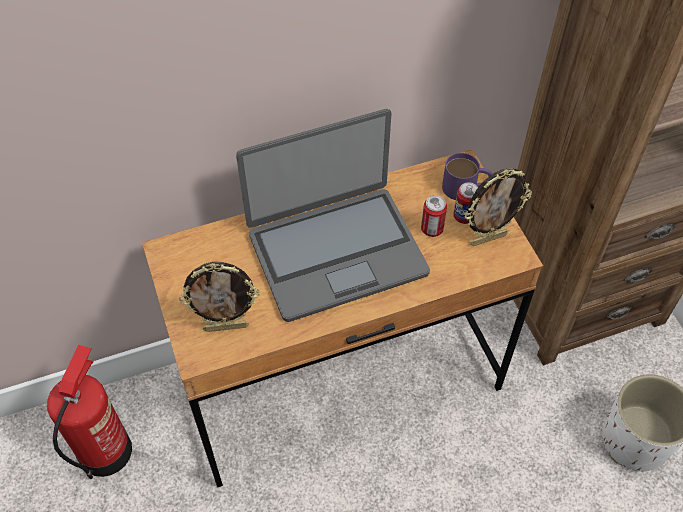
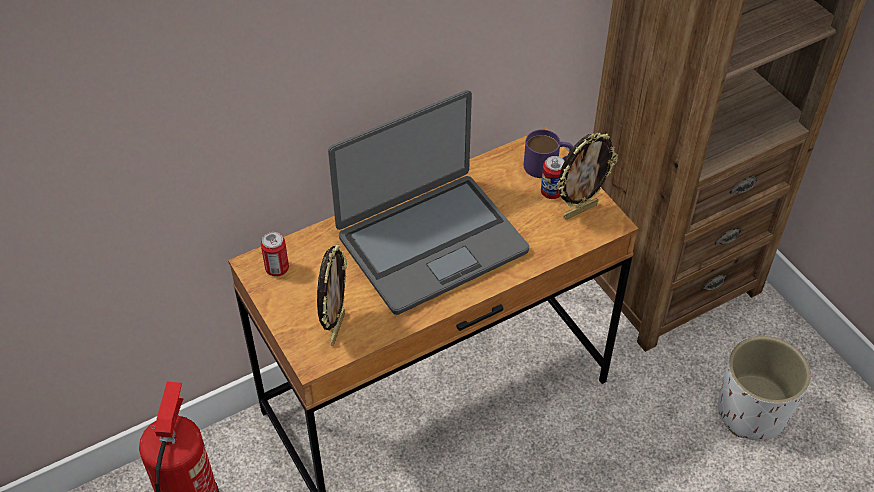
camera: 10 degrees left, 5 degrees down
picture frame [179,262,260,332] -> picture frame turned 60 degrees counterclockwise [317,244,347,346]
can [421,195,447,237] -> can moved to [261,232,289,276]

